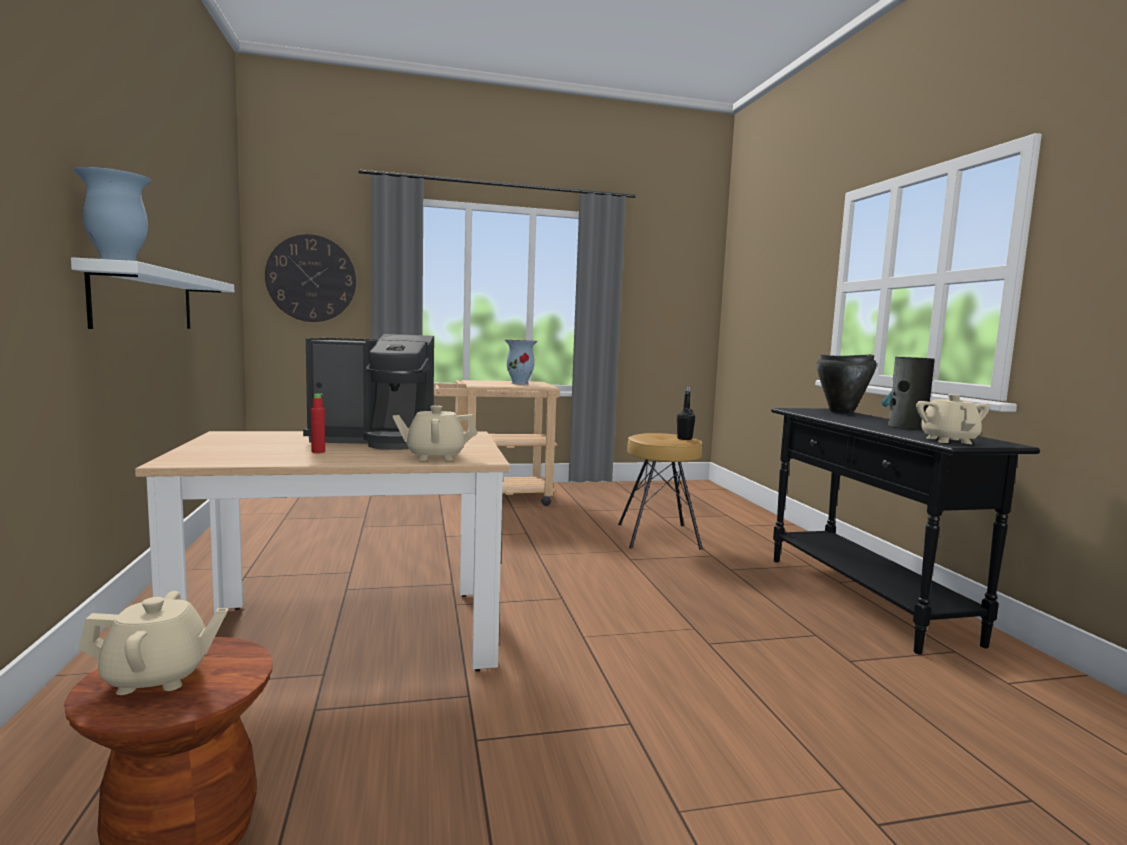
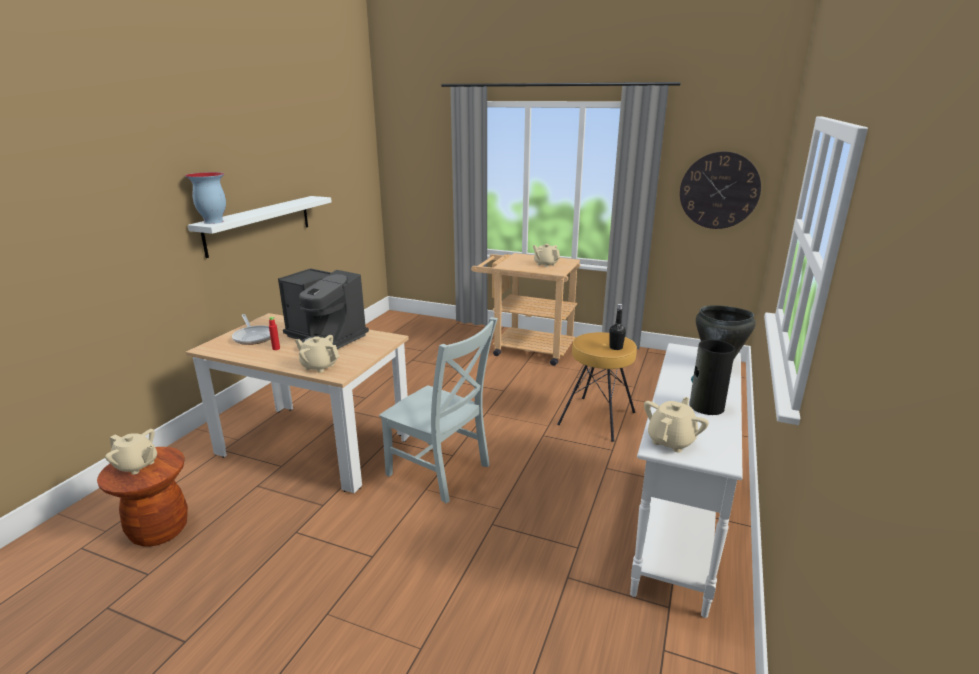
camera: 35 degrees right, 15 degrees up
wall clock [265,234,356,322] -> wall clock moved to [680,151,761,229]
vase [505,340,537,385] -> beige teapot [533,244,560,267]
black console table [771,408,1040,654] -> white console table [630,343,743,618]
none -> frying pan [232,314,271,345]
none -> grey chair [379,317,498,503]

